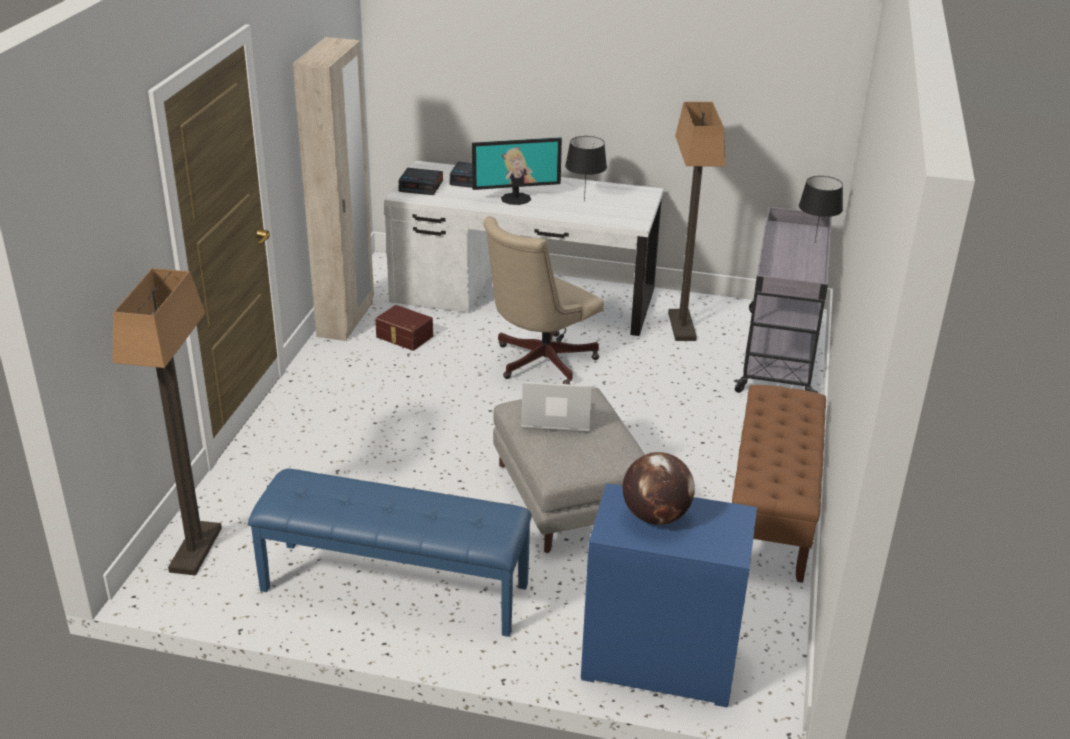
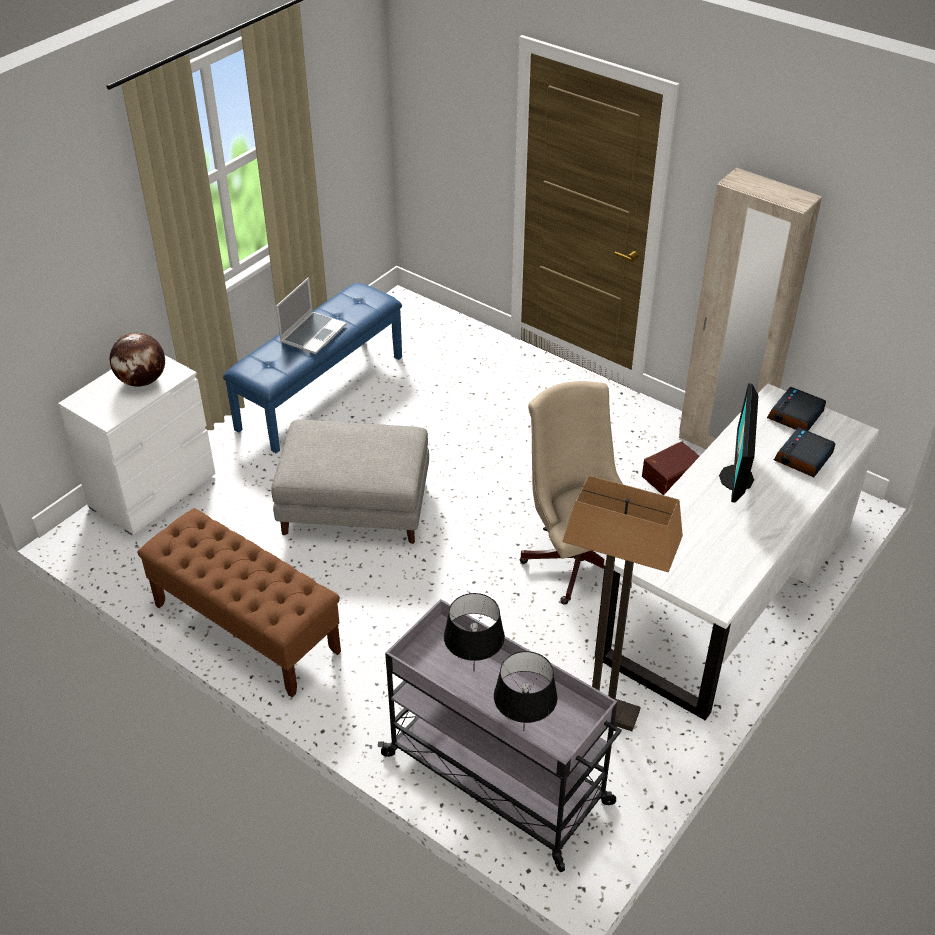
camera: 115 degrees right, 10 degrees up
floor lamp [112,268,222,576] -> none
laptop [521,382,592,432] -> laptop moved to [276,277,346,354]
black table lamp [565,136,607,201] -> black table lamp moved to [444,593,505,661]
blue dresser [581,483,757,708] -> white dresser [58,355,216,535]

